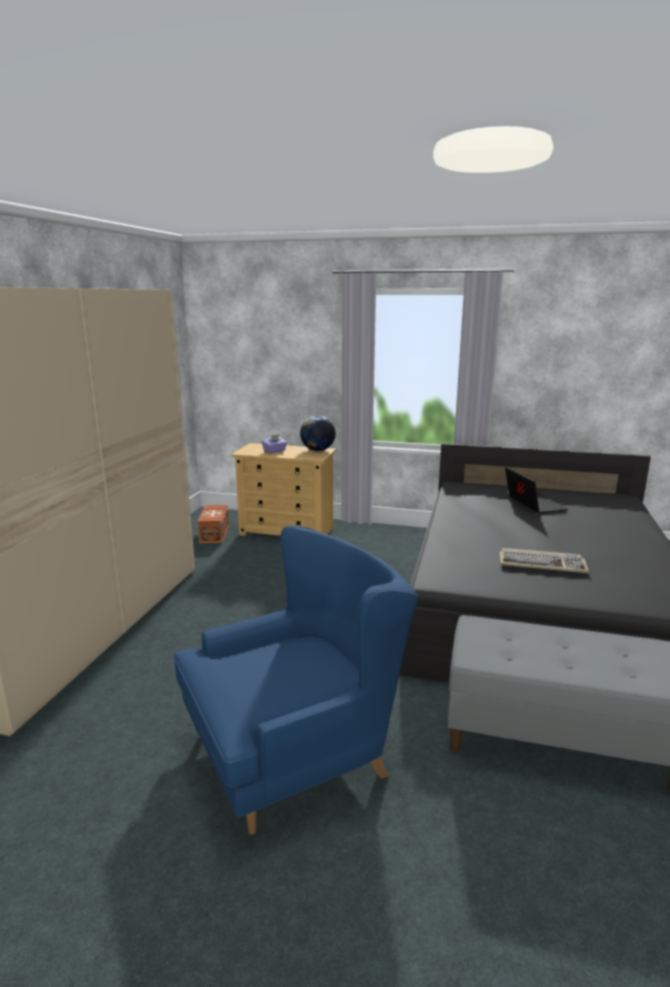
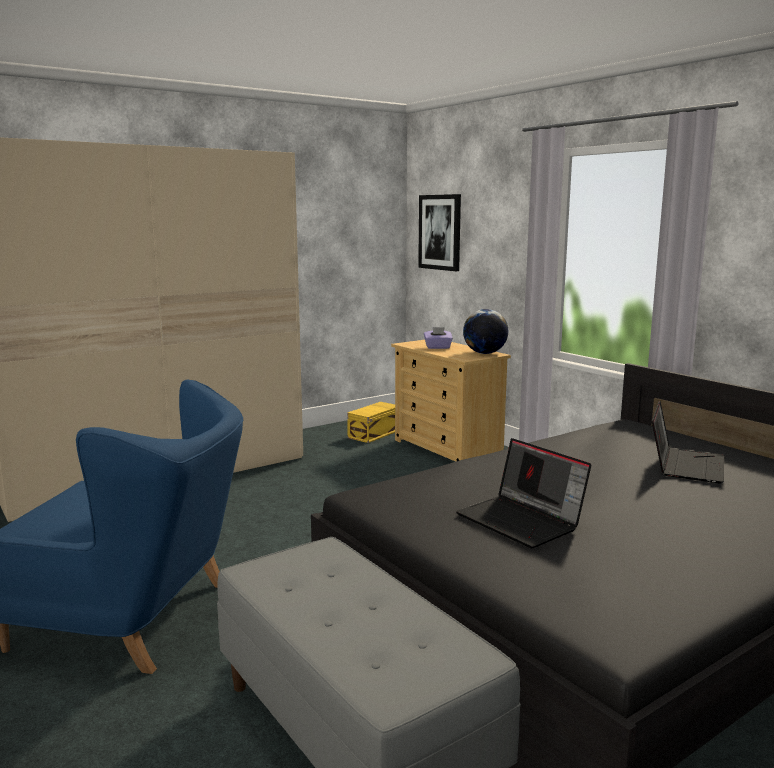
camera: 40 degrees right, 5 degrees down
brown storage box [197,505,229,543] -> yellow storage box [347,402,395,443]
keyboard [499,548,589,573] -> laptop [456,438,591,548]
none -> picture [418,194,461,271]

